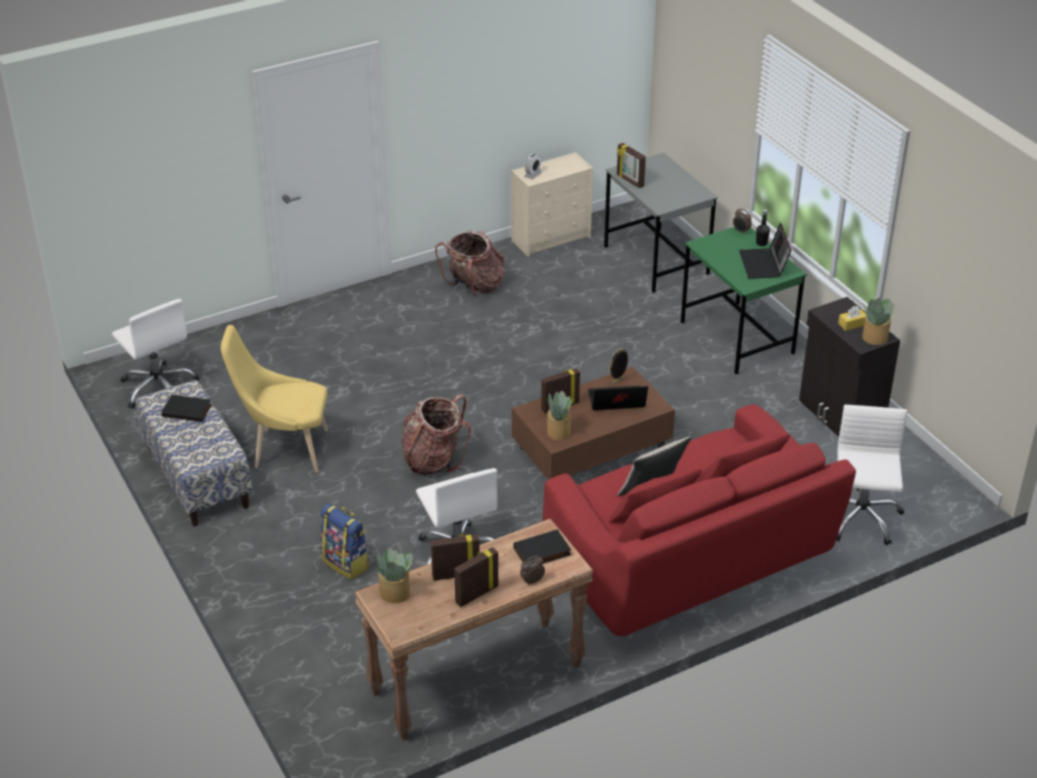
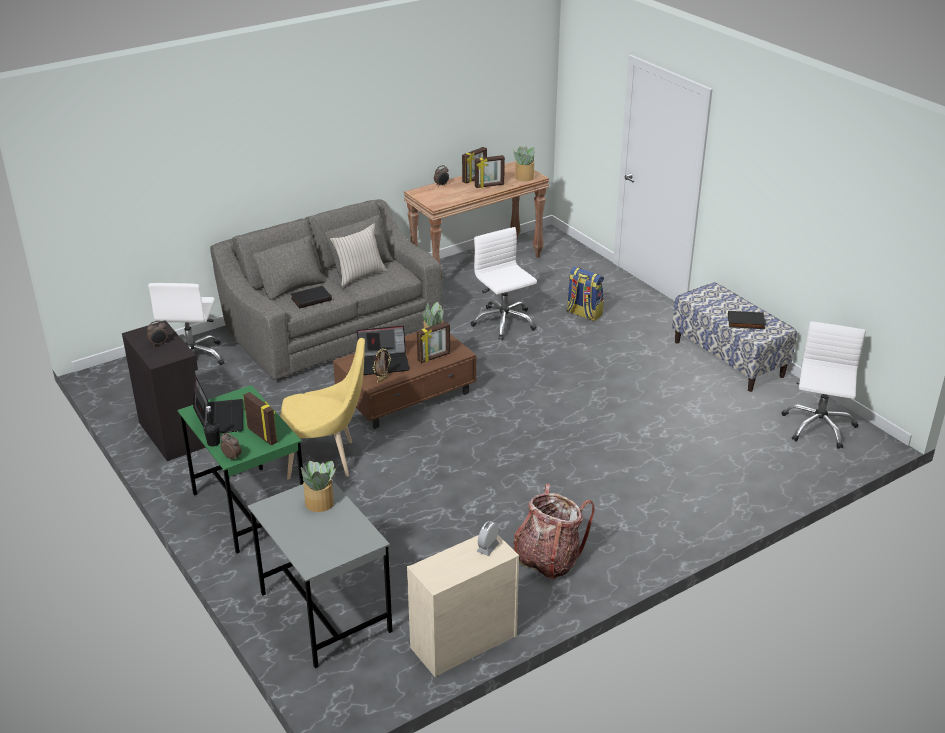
camera: 175 degrees right, 5 degrees down
white office chair [112,299,199,409] -> white office chair turned 60 degrees clockwise [782,321,866,449]
yellow chair [221,325,328,473] -> yellow chair moved to [280,338,365,480]
backpack [402,394,470,476] -> none
black book [513,529,571,564] -> black book moved to [291,286,332,309]
red sofa [543,404,856,636] -> grey sofa [210,199,443,380]
picture frame [617,143,646,188] -> picture frame moved to [243,392,277,446]
yellow tissue box [838,306,866,331] -> alarm clock [147,321,168,345]
potted plant [862,298,895,345] -> potted plant moved to [301,461,336,512]

